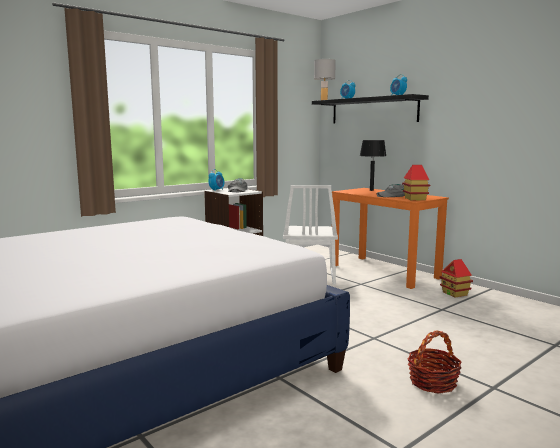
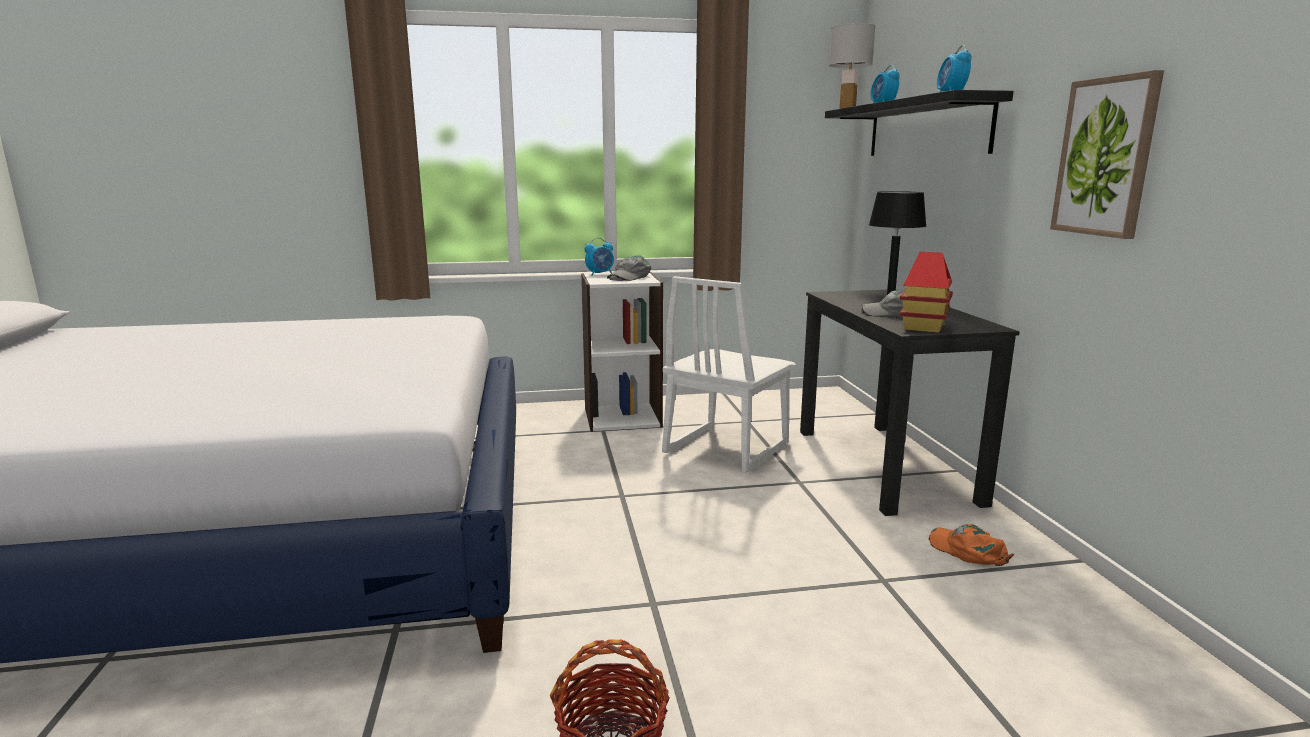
camera: 30 degrees right, 5 degrees up
orange desk [332,188,449,289] -> black desk [800,289,1020,516]
toy house [440,259,473,297] -> orange cap [928,524,1014,566]
none -> picture [1050,70,1164,239]

